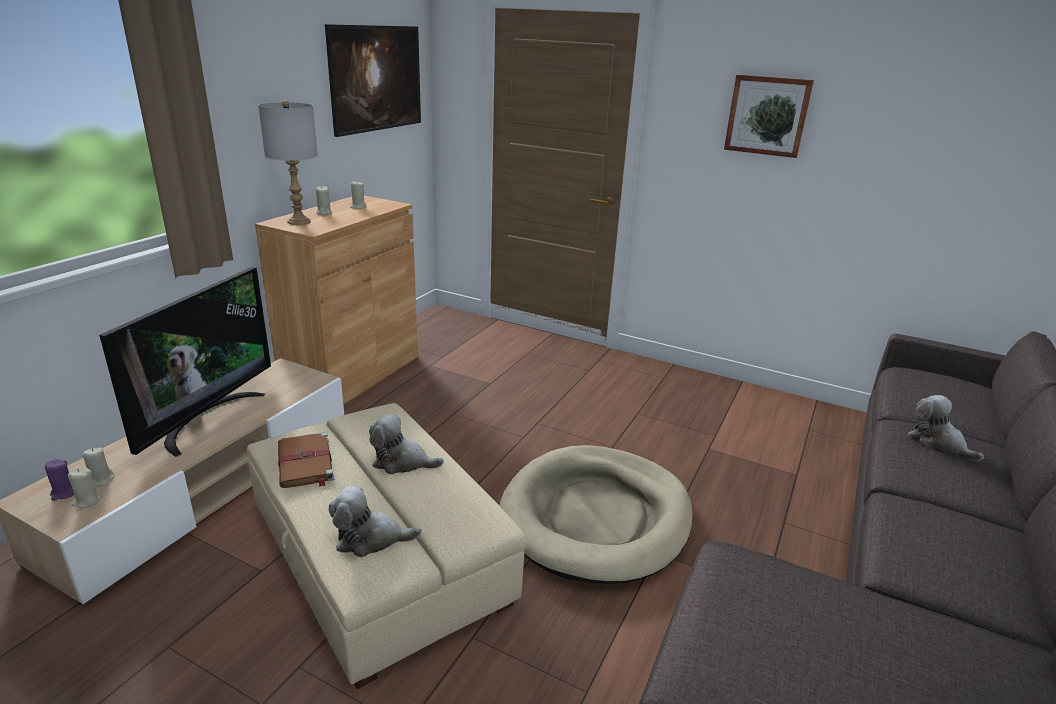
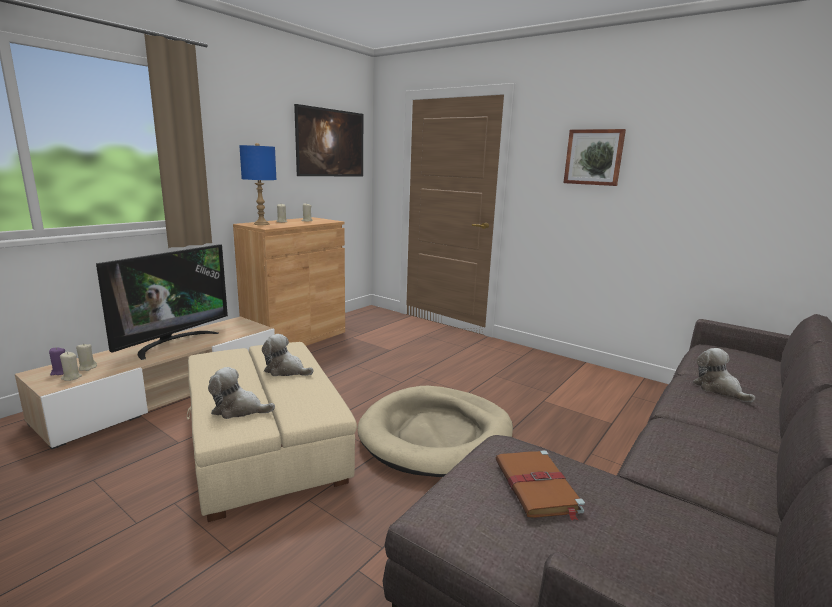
camera: 10 degrees right, 10 degrees down
grey table lamp [258,100,318,225] -> blue table lamp [239,143,277,225]
brown book [278,432,334,488] -> brown book moved to [496,450,585,521]

